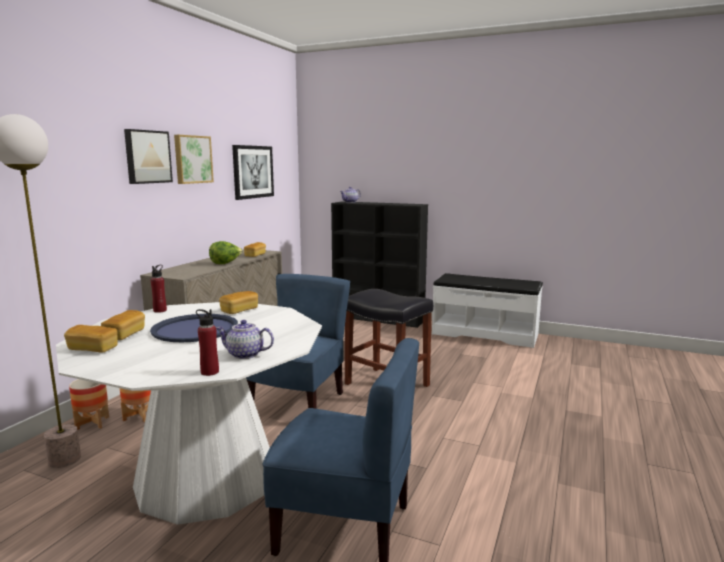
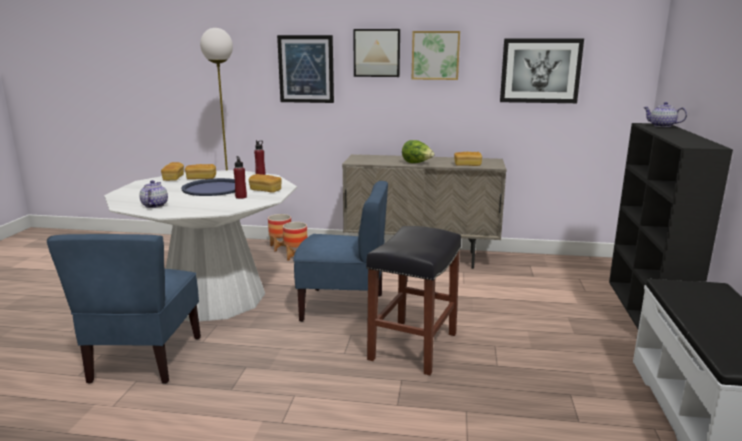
camera: 75 degrees right, 5 degrees up
red bottle [196,309,219,376] -> red bottle moved to [234,156,247,199]
none -> picture [277,35,334,103]

